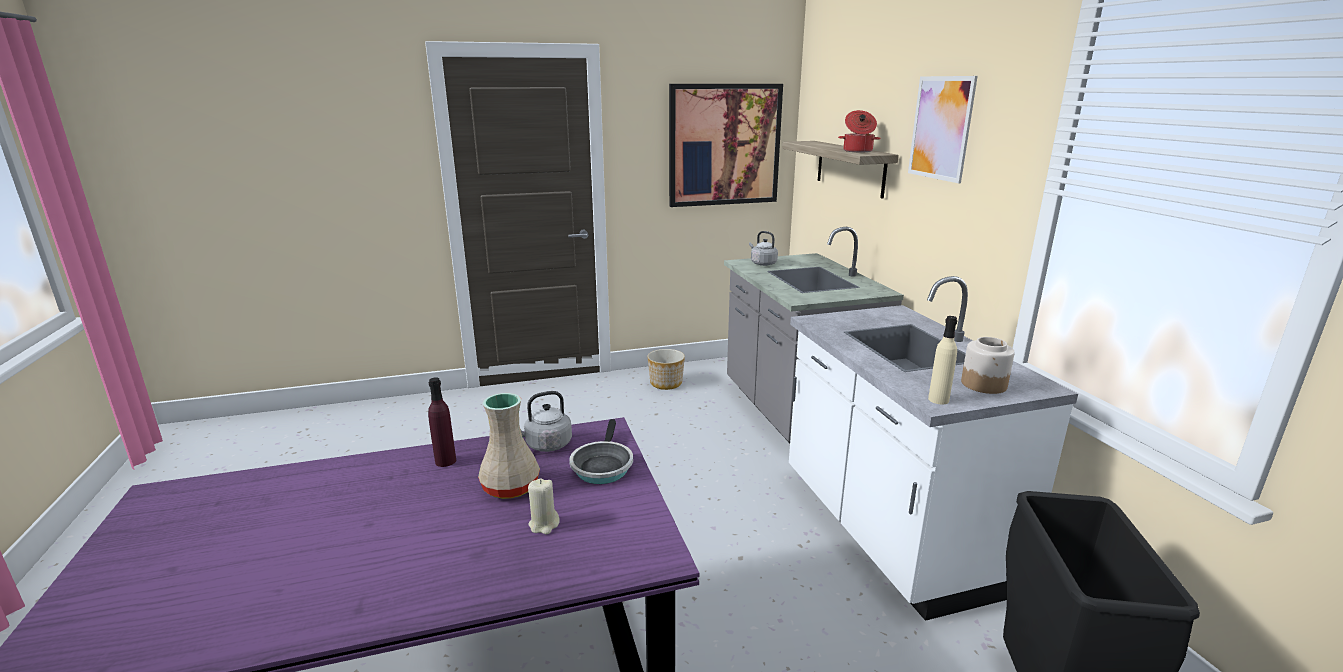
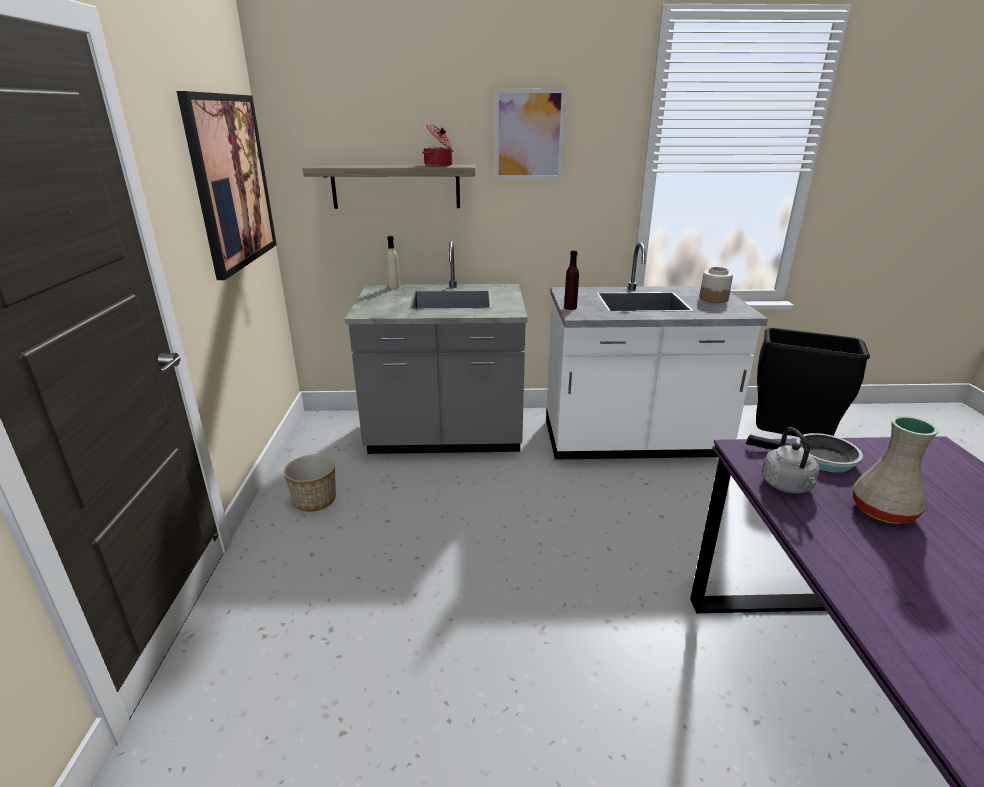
camera: 75 degrees left, 5 degrees up
purple bottle [428,377,456,467] -> purple bottle moved to [564,250,579,310]
beige candle [528,479,560,534] -> none
grey kettle [749,231,778,266] -> none
beige bottle [928,316,957,404] -> beige bottle moved to [386,236,400,289]

